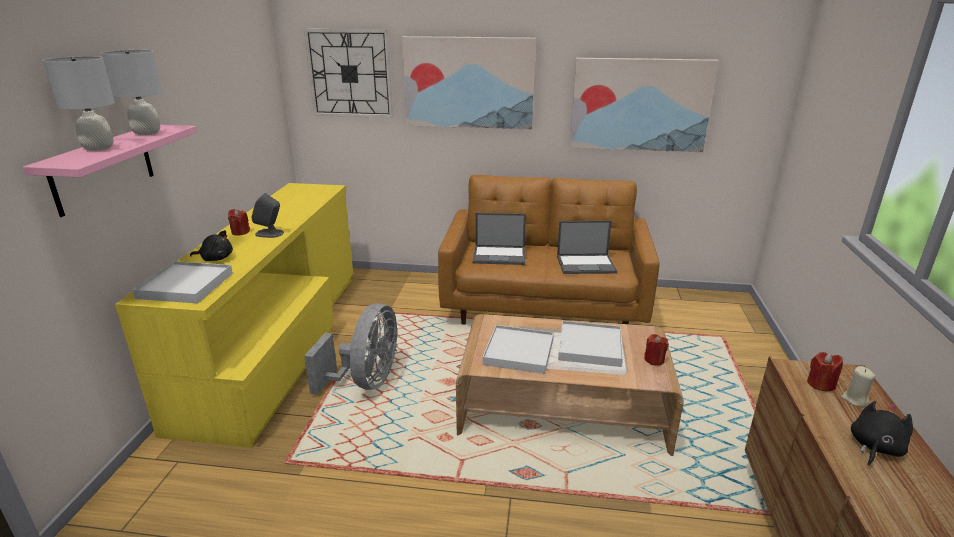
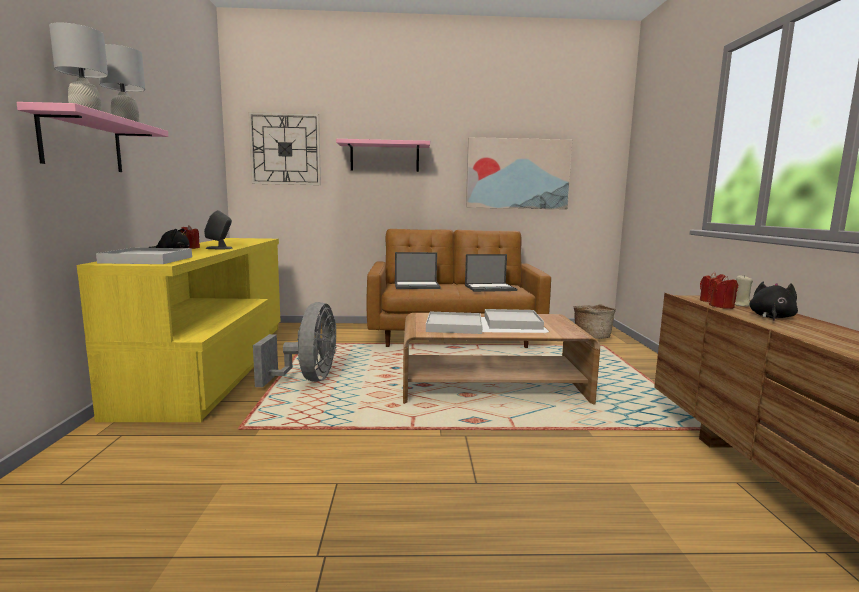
camera: 10 degrees left, 15 degrees down
picture [402,36,536,130] -> pink shelf [336,139,430,172]
red candle [644,334,669,365] -> red candle moved to [709,276,738,309]
none -> basket [574,304,616,339]

